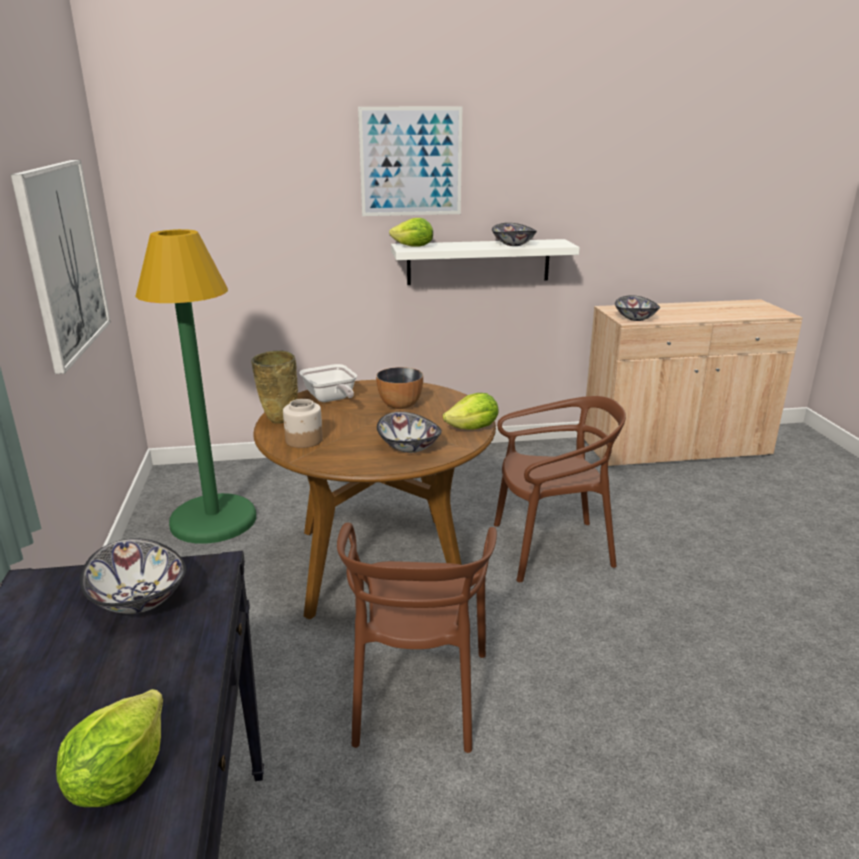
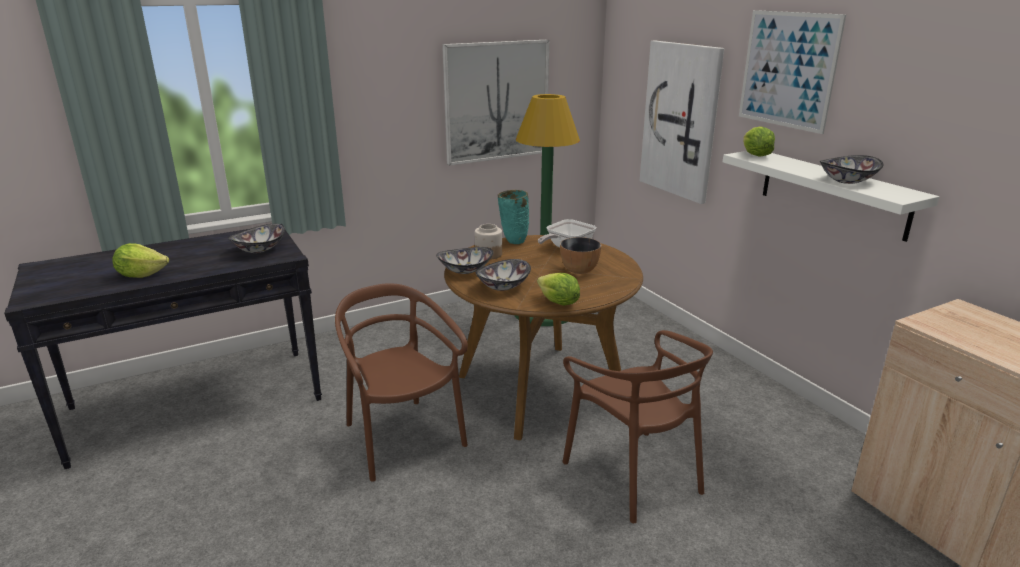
camera: 70 degrees right, 0 degrees up
beige vase [251,351,298,424] -> turquoise vase [498,190,529,244]
brown chair [337,523,497,753] -> brown chair turned 75 degrees clockwise [335,283,468,482]
bowl [615,295,660,321] -> bowl moved to [437,247,493,274]
none -> picture [640,41,724,204]

